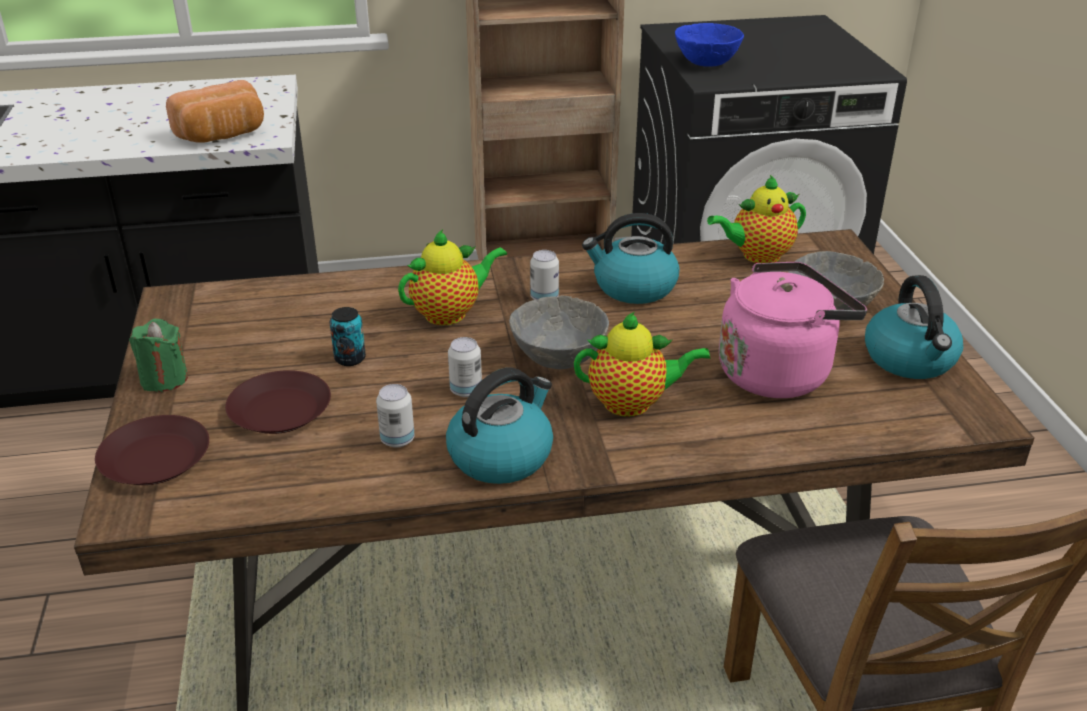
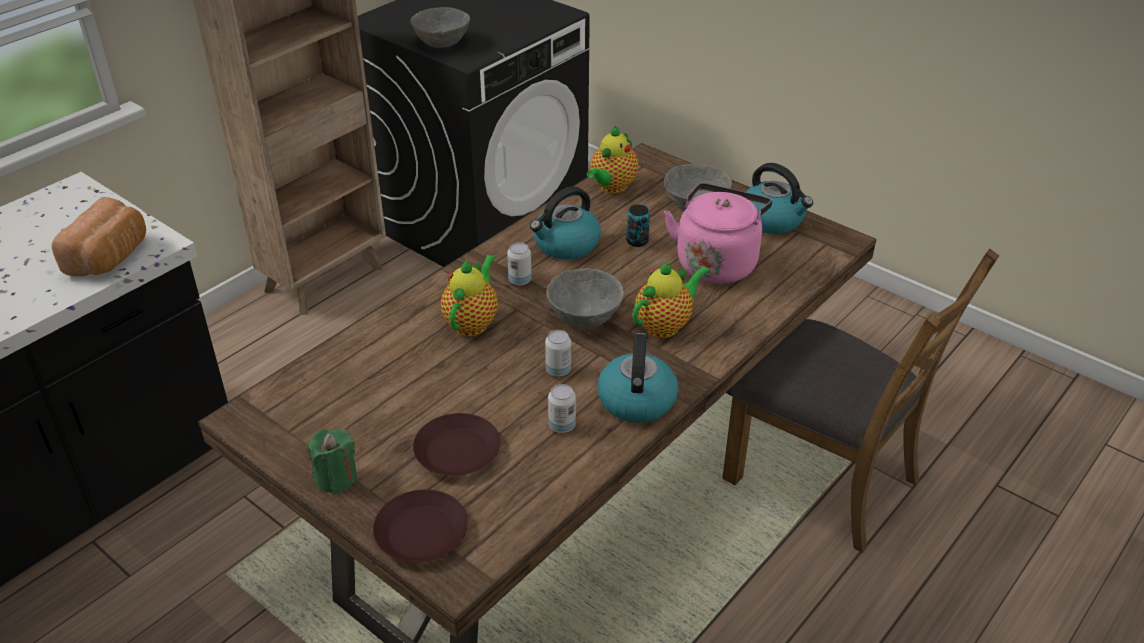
camera: 40 degrees left, 5 degrees up
can [330,307,366,366] -> can moved to [626,204,650,247]
blue bowl [675,23,744,67] -> grey bowl [410,7,470,48]

